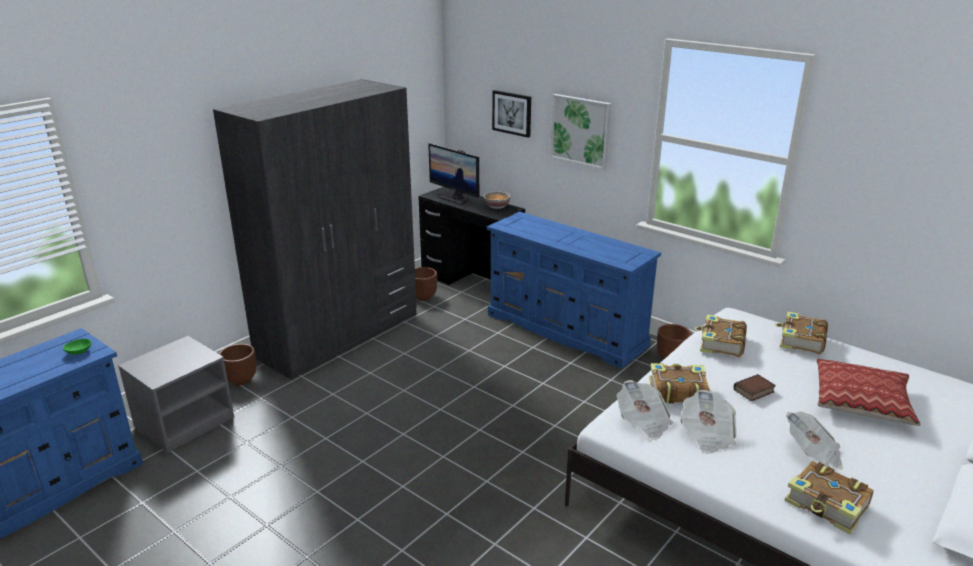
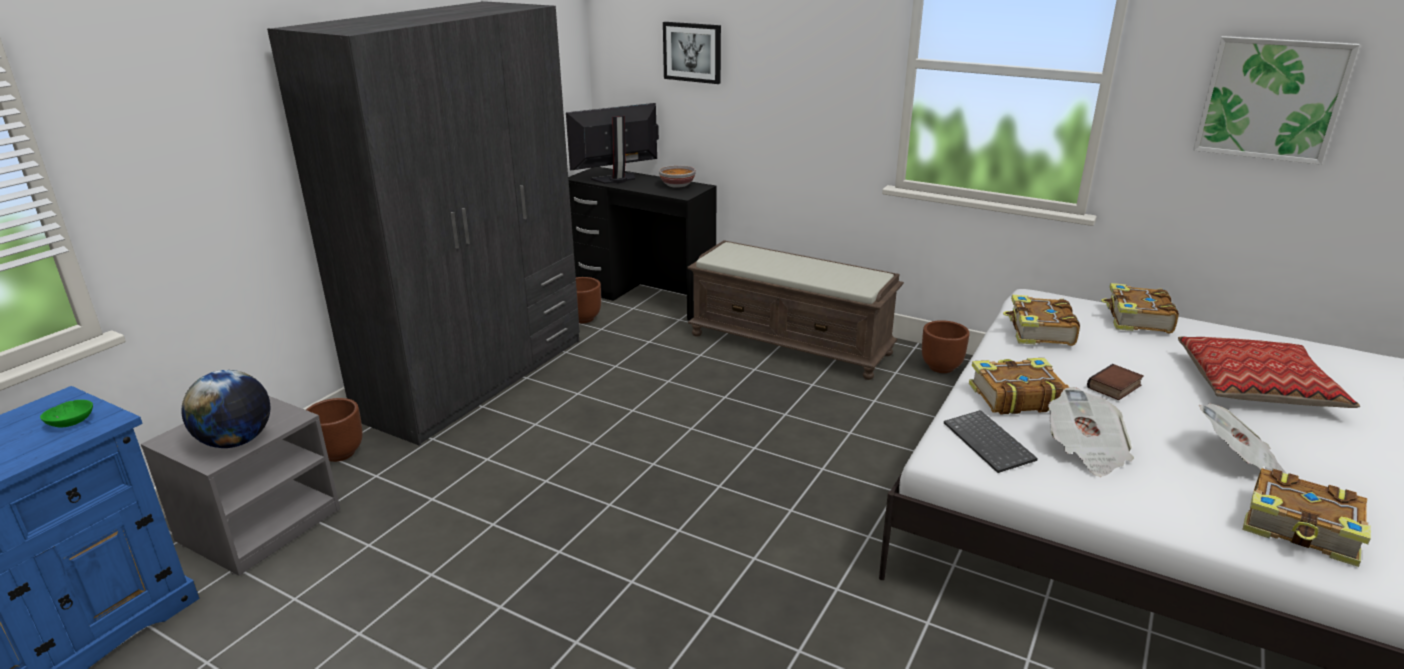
camera: 10 degrees left, 0 degrees up
monitor [428,143,479,205] -> monitor turned 120 degrees clockwise [566,103,659,184]
blue dresser [487,212,661,369] -> brown bench [687,240,904,380]
picture [550,94,611,170] -> picture moved to [1193,36,1360,165]
newspaper [616,380,673,440] -> keyboard [944,410,1038,473]
none -> globe [181,370,271,448]

